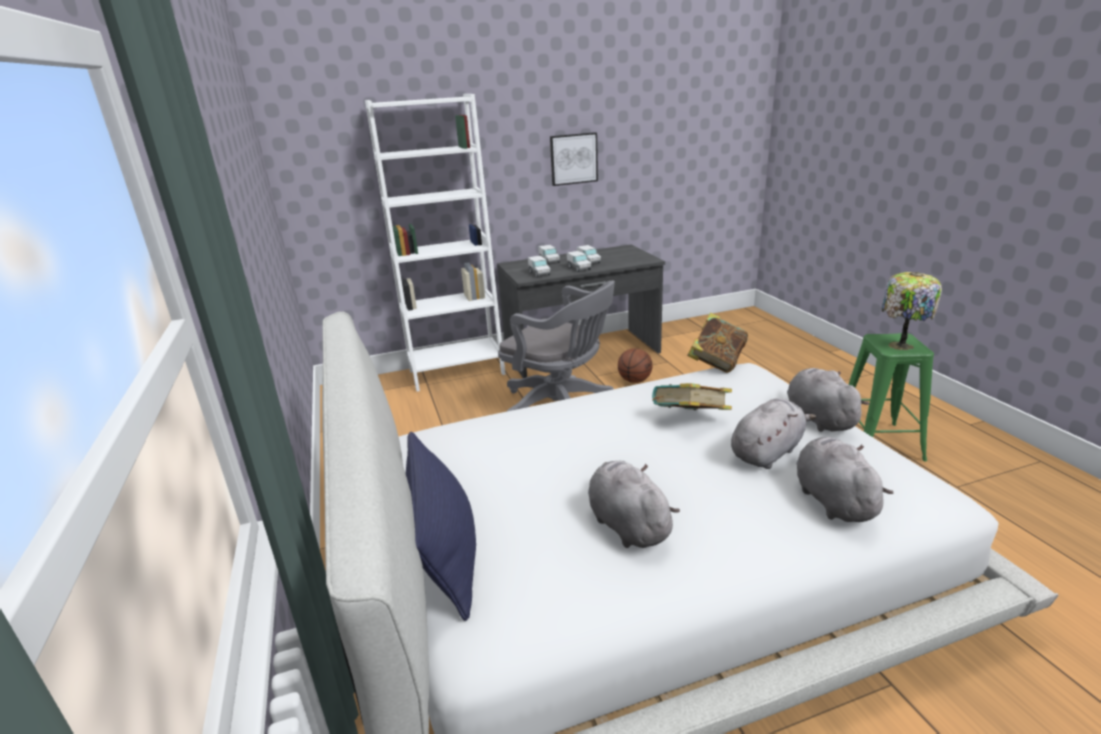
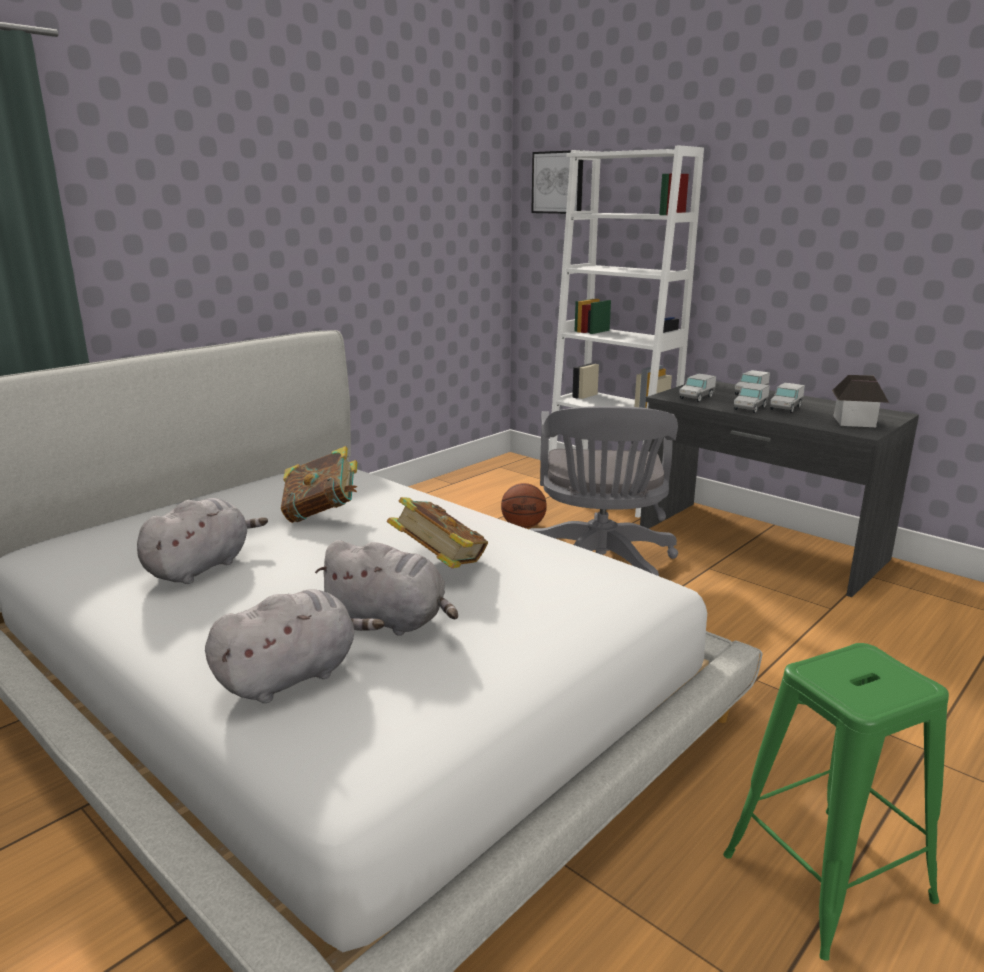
camera: 60 degrees right, 5 degrees down
blue pillow [406,432,476,621] -> none
picture [550,132,598,186] -> picture moved to [531,150,584,214]
basketball [618,348,653,383] -> basketball moved to [501,483,547,528]
book [687,312,748,373] -> book moved to [281,446,358,523]
grey plush toy [787,368,869,432] -> none
table lamp [882,272,942,350] -> none
none -> toy house [832,375,889,427]

